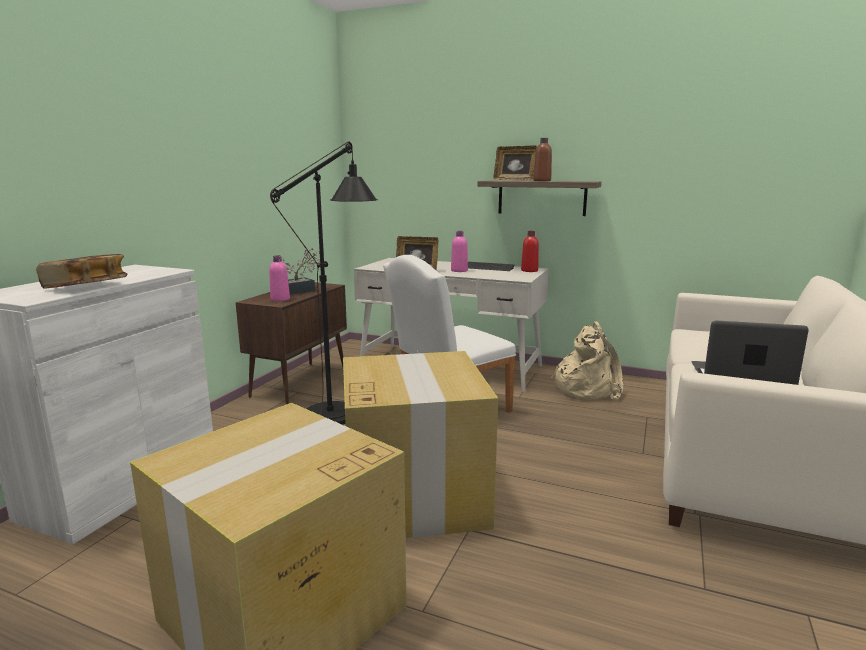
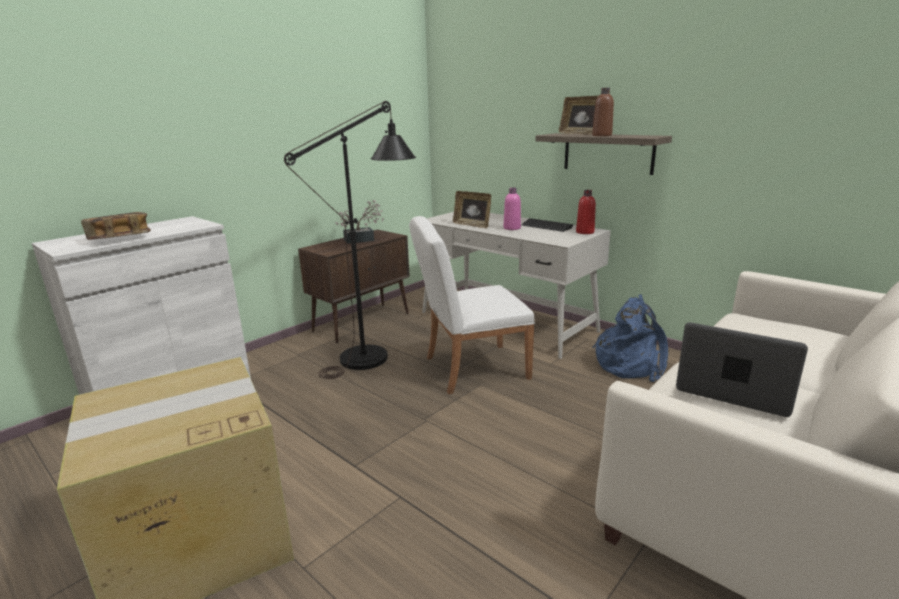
camera: 20 degrees right, 5 degrees up
pink bottle [269,255,290,301] -> none
cardboard box [343,351,498,539] -> none
beige backpack [551,321,623,401] -> blue backpack [592,294,668,382]

